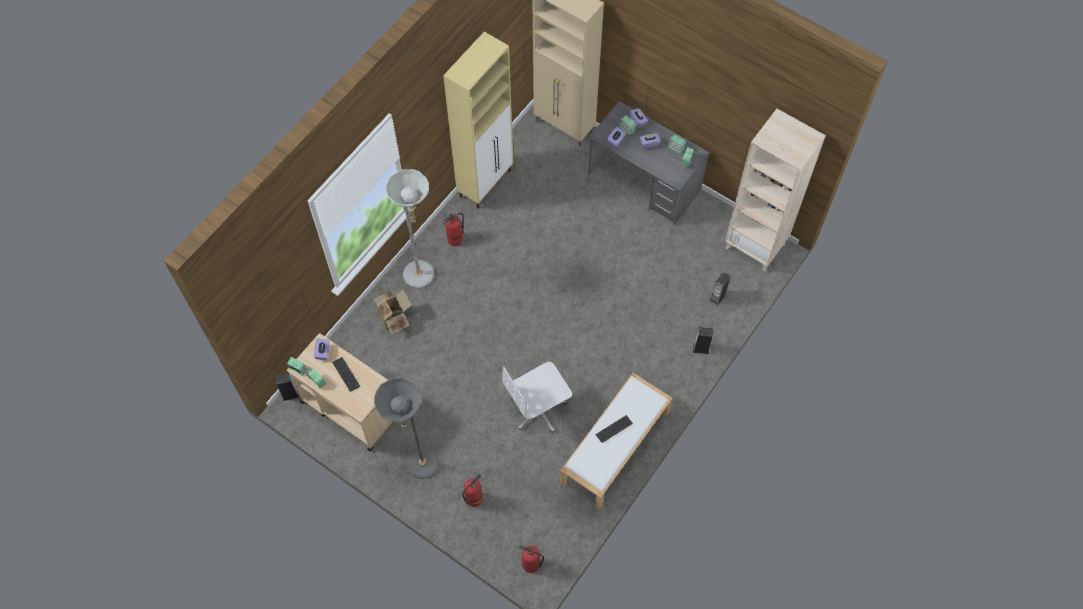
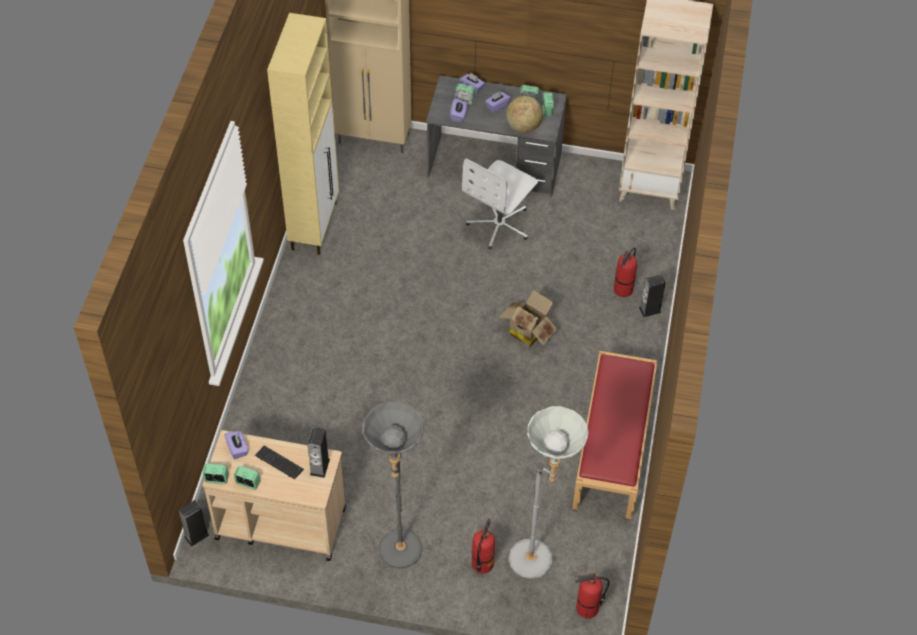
camera: 25 degrees left, 10 degrees down
cardboard box [373,289,412,334] -> cardboard box moved to [498,290,558,347]
grey floor lamp [386,169,434,288] -> grey floor lamp moved to [508,406,589,579]
fire extinguisher [443,213,464,246] -> fire extinguisher moved to [614,247,637,297]
white office chair [502,362,572,433] -> white office chair moved to [462,158,538,249]
white bench [560,373,673,510] -> red bench [572,351,658,519]
keyboard [595,415,633,443] -> none
speaker [710,272,731,305] -> speaker moved to [307,427,330,478]
none -> globe [506,96,543,133]

